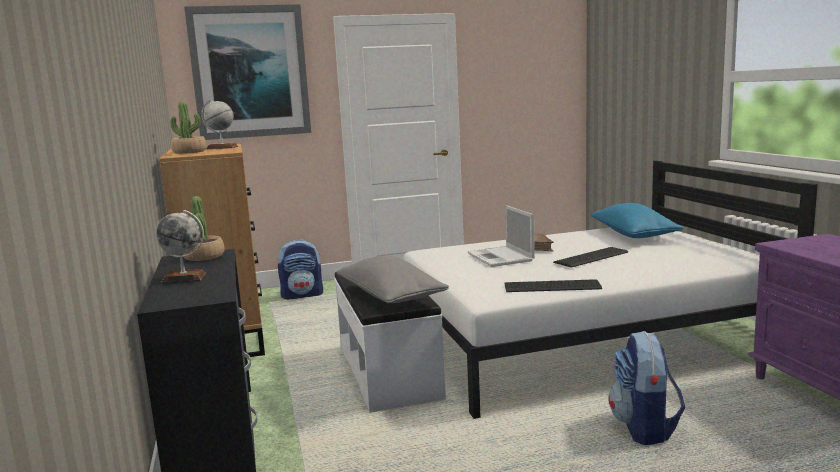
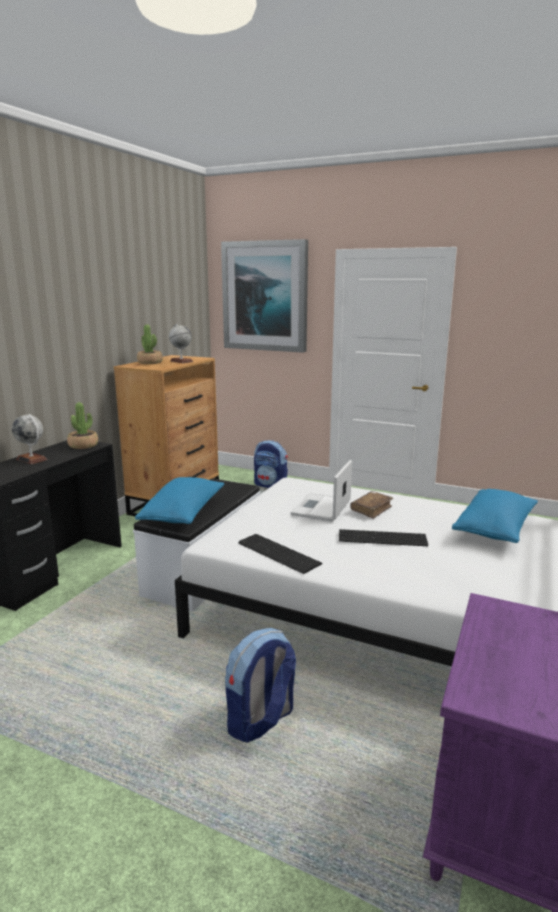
camera: 40 degrees right, 5 degrees up
grey pillow [337,255,449,303] -> blue pillow [135,477,225,524]

